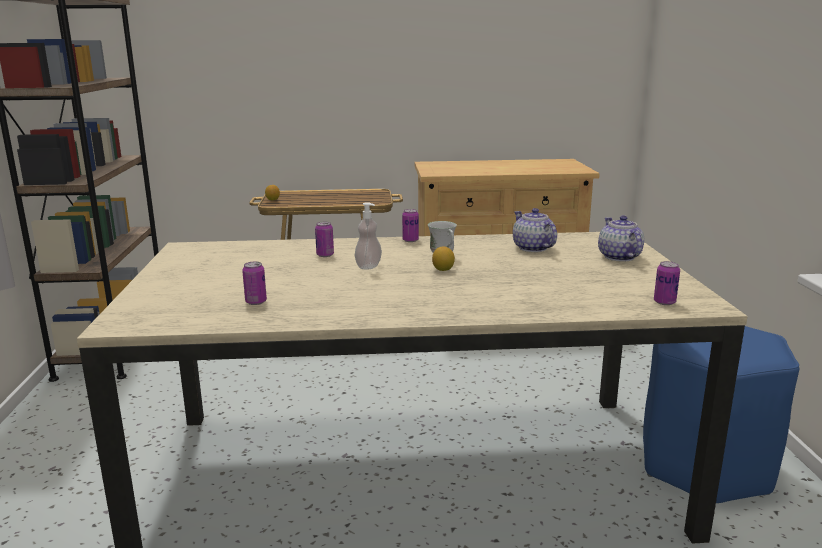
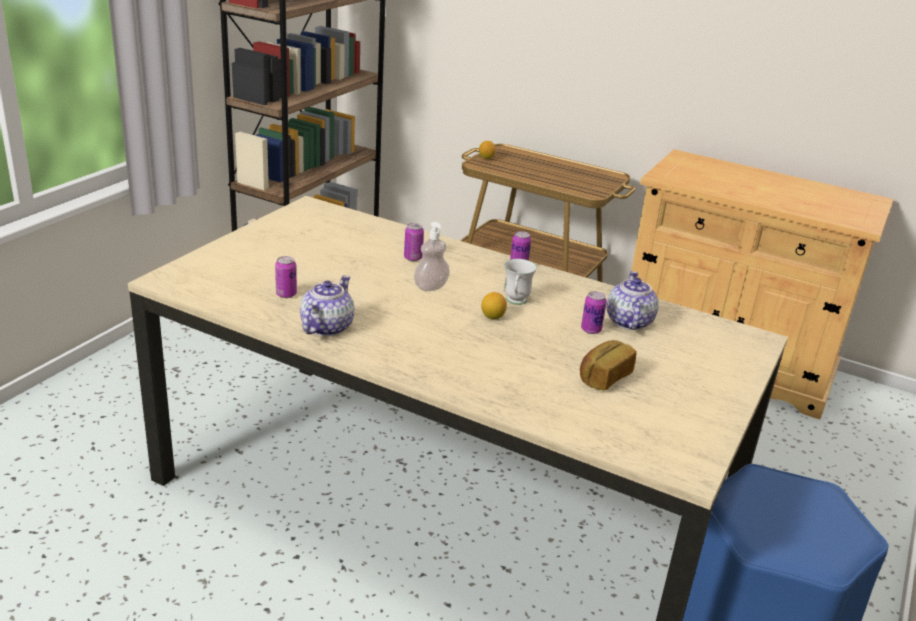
camera: 30 degrees right, 10 degrees up
teapot [598,215,644,262] -> teapot moved to [300,275,354,336]
can [654,261,680,305] -> can moved to [581,291,607,334]
none -> bread [580,340,637,391]

